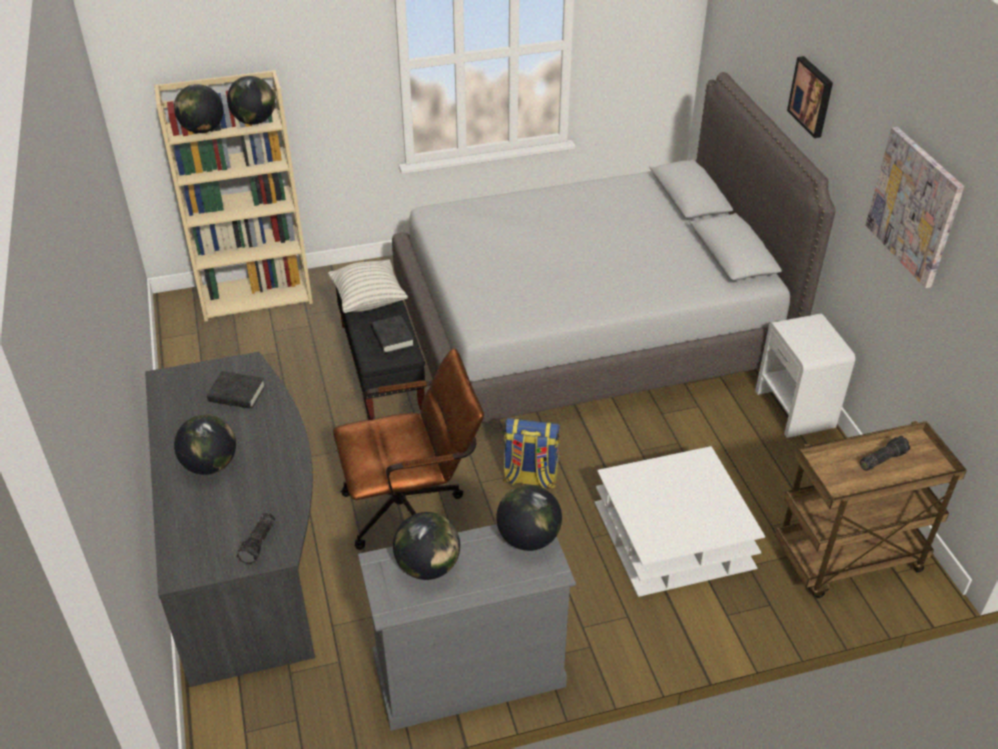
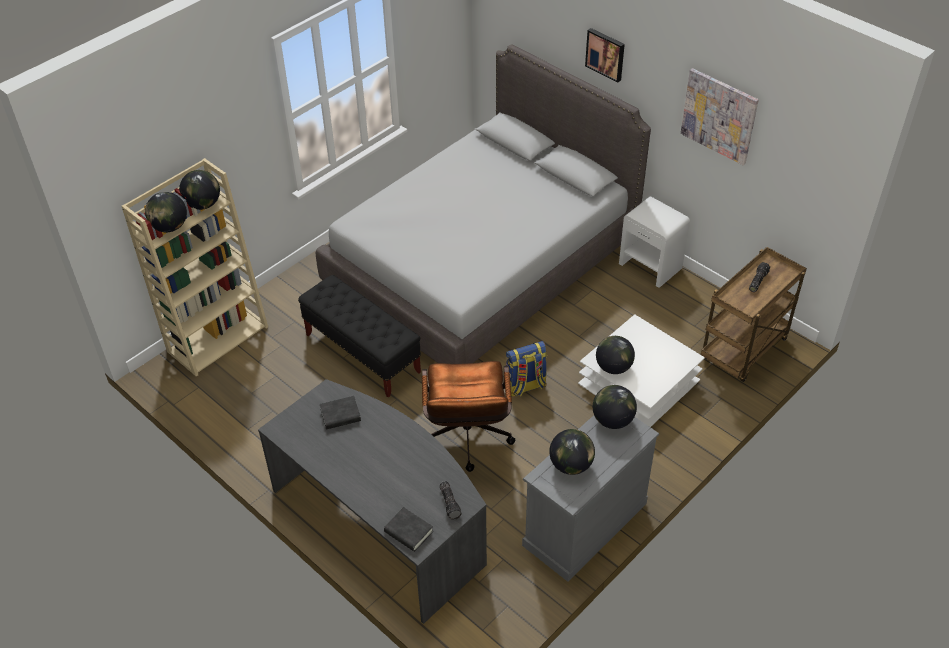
camera: 30 degrees left, 5 degrees up
globe [174,415,236,475] -> globe moved to [596,336,635,374]
pillow [328,259,408,313] -> none
brown office chair [333,348,484,550] -> brown office chair turned 135 degrees clockwise [422,361,515,472]
black book [371,315,414,353] -> black book moved to [384,507,433,552]

